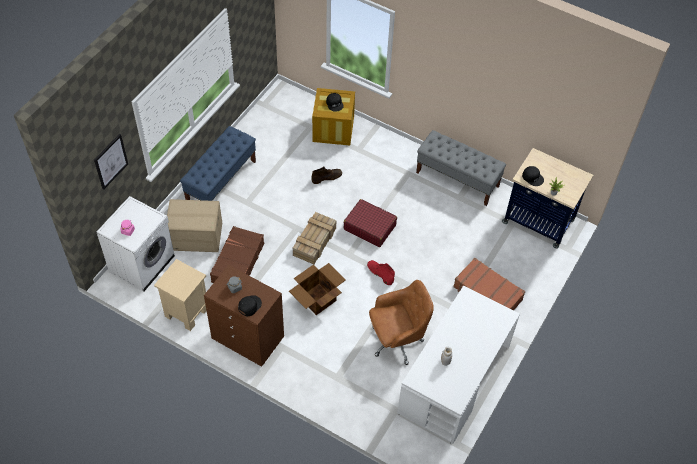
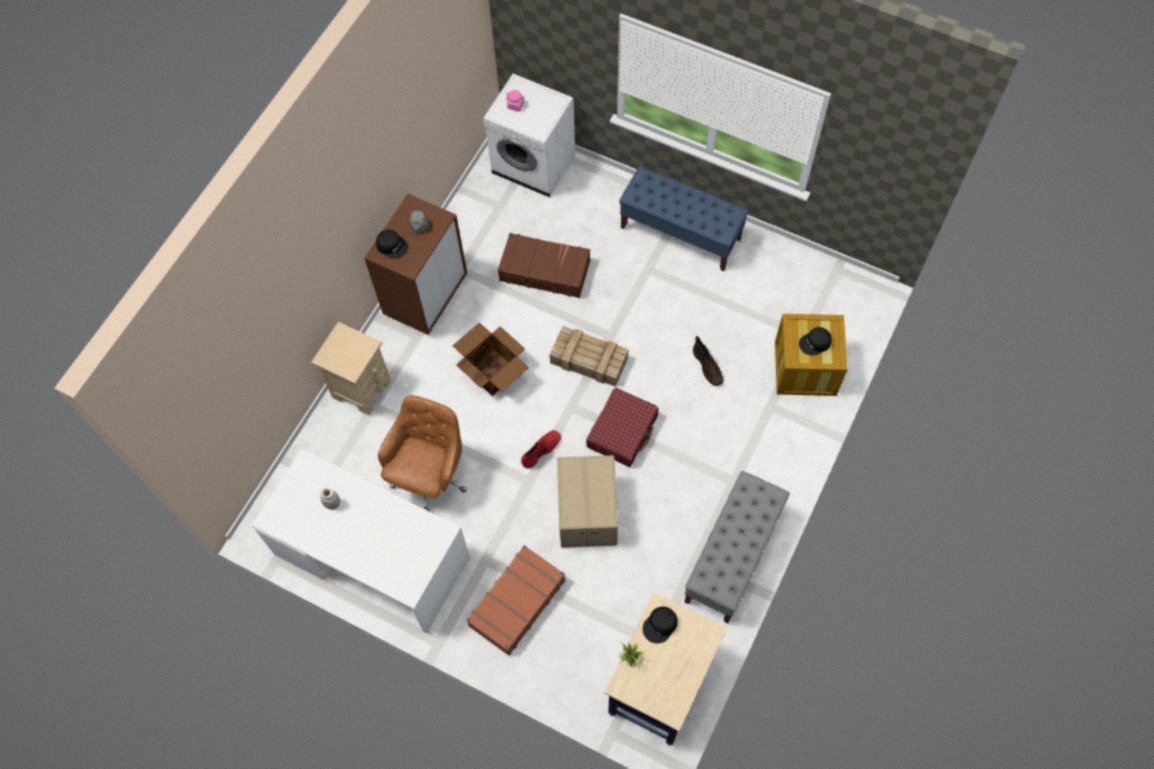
camera: 90 degrees right, 10 degrees up
picture [94,134,128,190] -> none
beige nightstand [154,259,207,331] -> beige nightstand moved to [311,322,391,415]
cardboard box [167,199,222,252] -> cardboard box moved to [557,455,618,548]
brown office chair [369,280,434,365] -> brown office chair turned 135 degrees counterclockwise [378,396,467,512]

